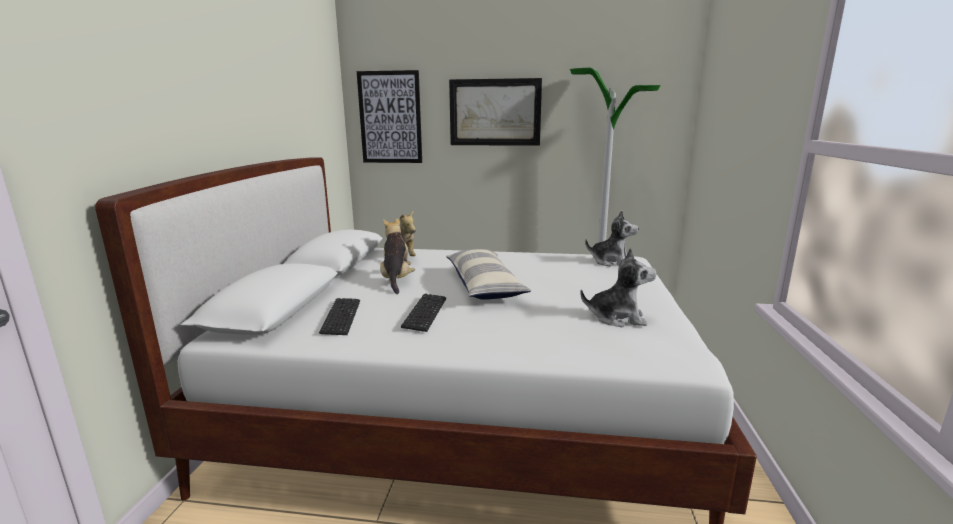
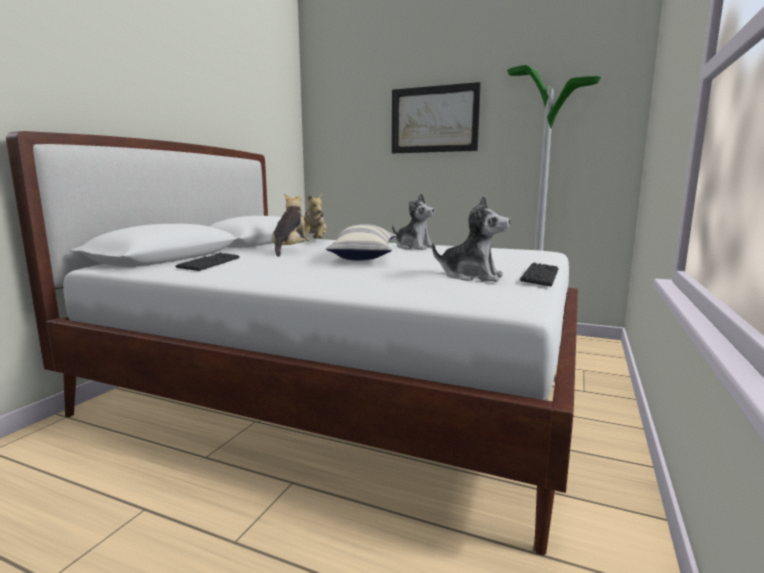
camera: 15 degrees right, 5 degrees down
picture [357,70,422,163] -> none
keyboard [401,294,446,332] -> keyboard moved to [520,263,559,286]
plush toy [585,210,639,267] -> plush toy moved to [392,194,436,250]

